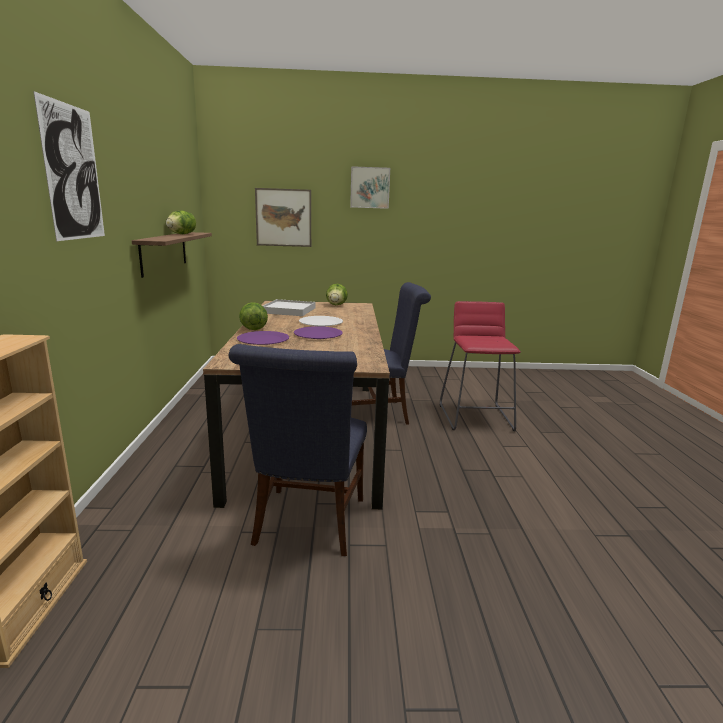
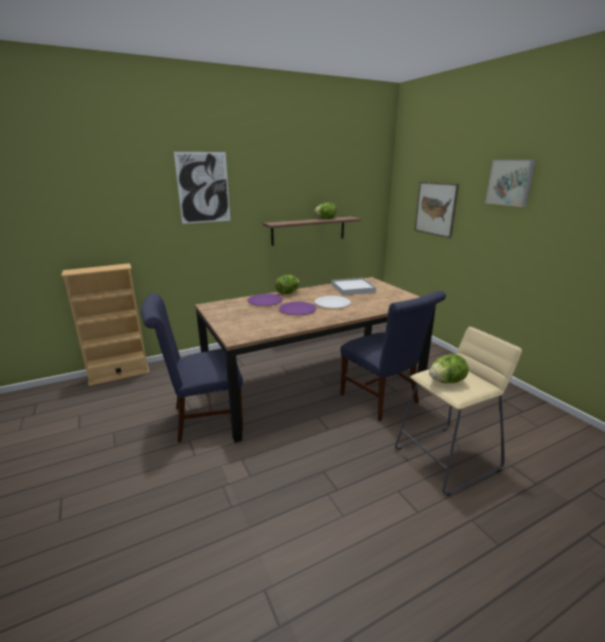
camera: 65 degrees right, 5 degrees up
lettuce [326,284,348,305] -> lettuce moved to [429,354,469,383]
red stool [440,301,521,431] -> beige stool [395,327,522,496]

